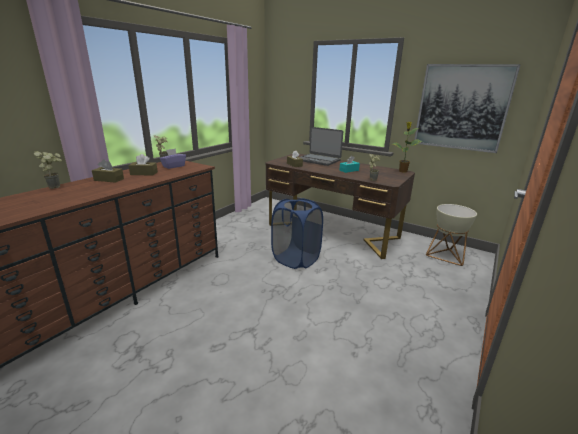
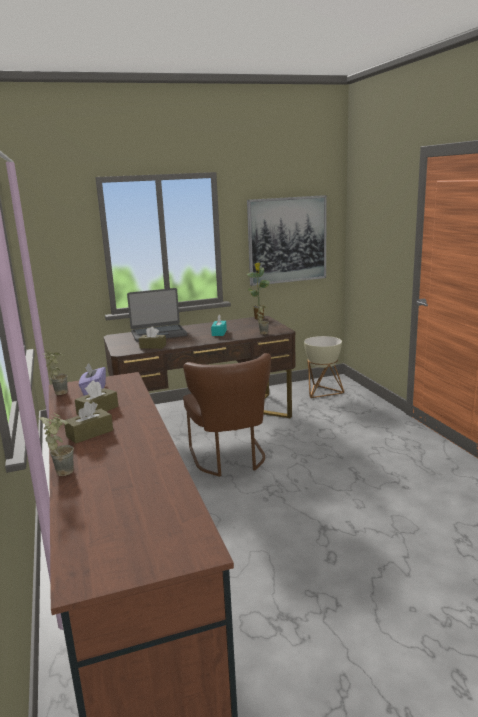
camera: 50 degrees left, 5 degrees down
blue laundry basket [271,198,323,269] -> brown chair [183,353,271,477]

